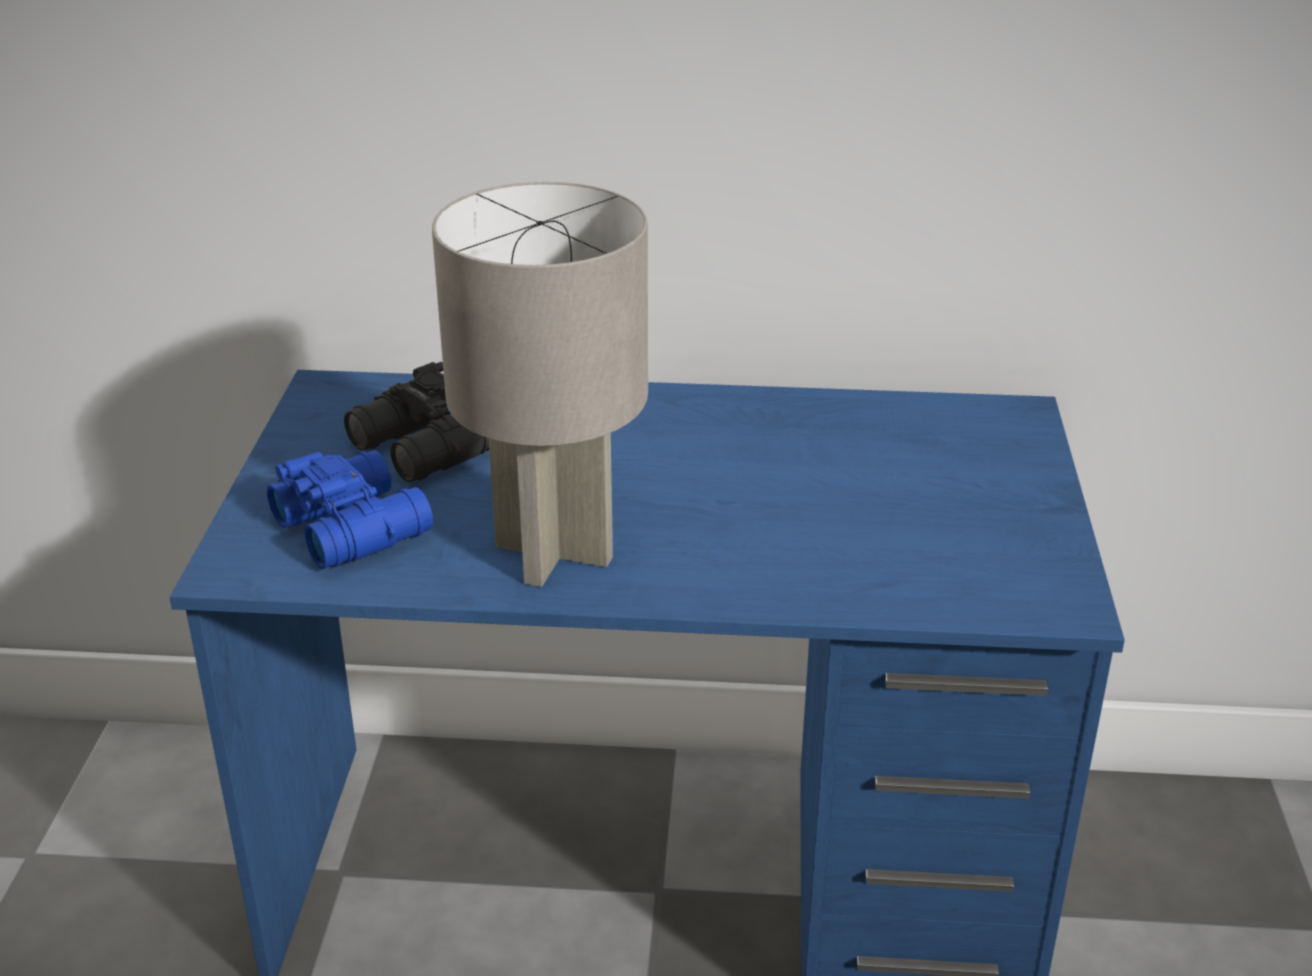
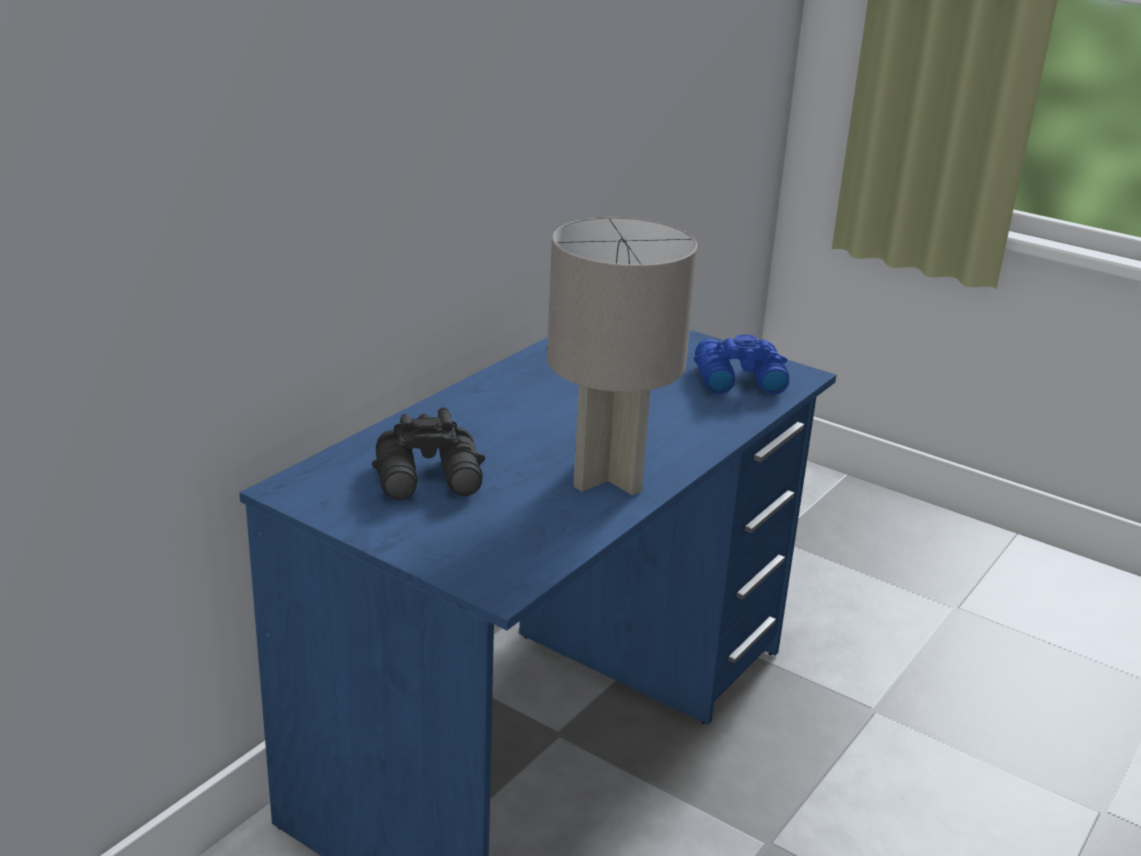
camera: 60 degrees left, 5 degrees down
blue binoculars [267,450,433,569] -> blue binoculars moved to [694,335,789,394]

